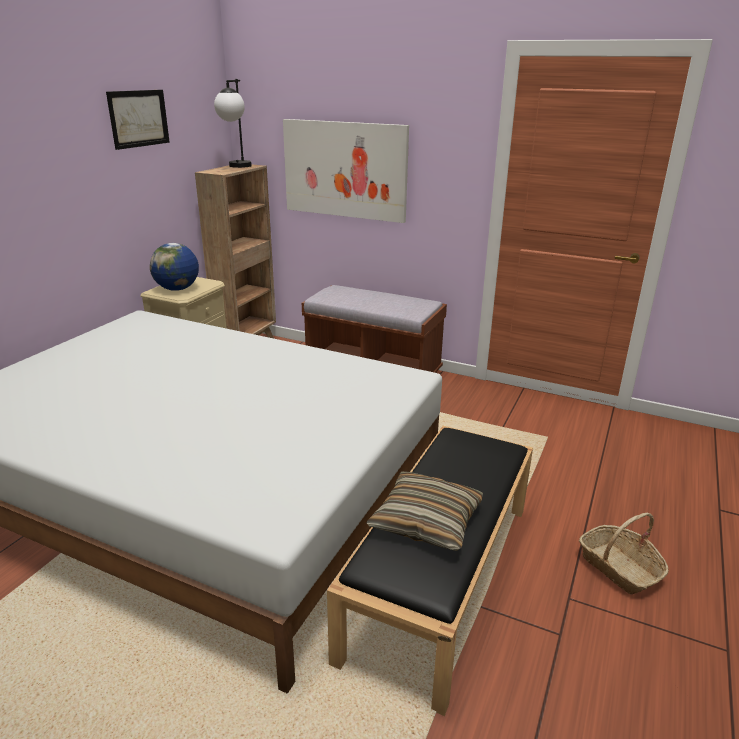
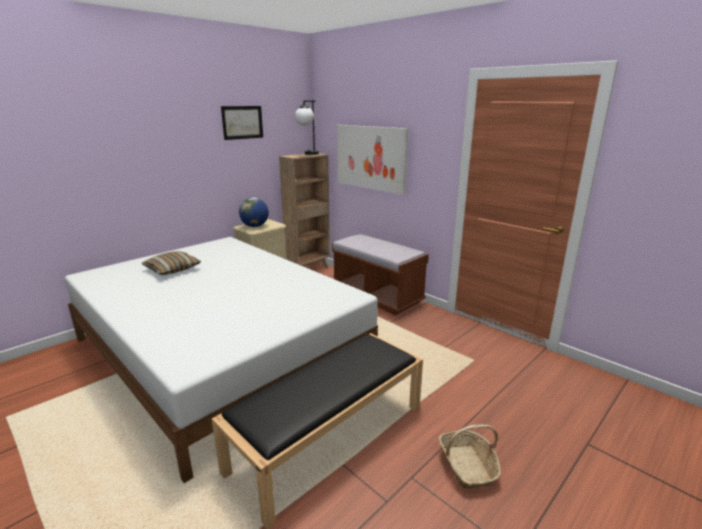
camera: 20 degrees right, 5 degrees down
pillow [367,471,483,551] -> pillow moved to [141,251,201,275]

